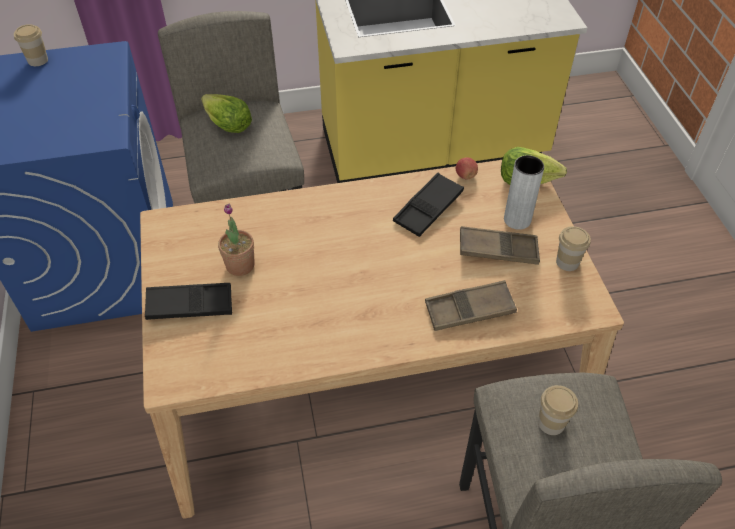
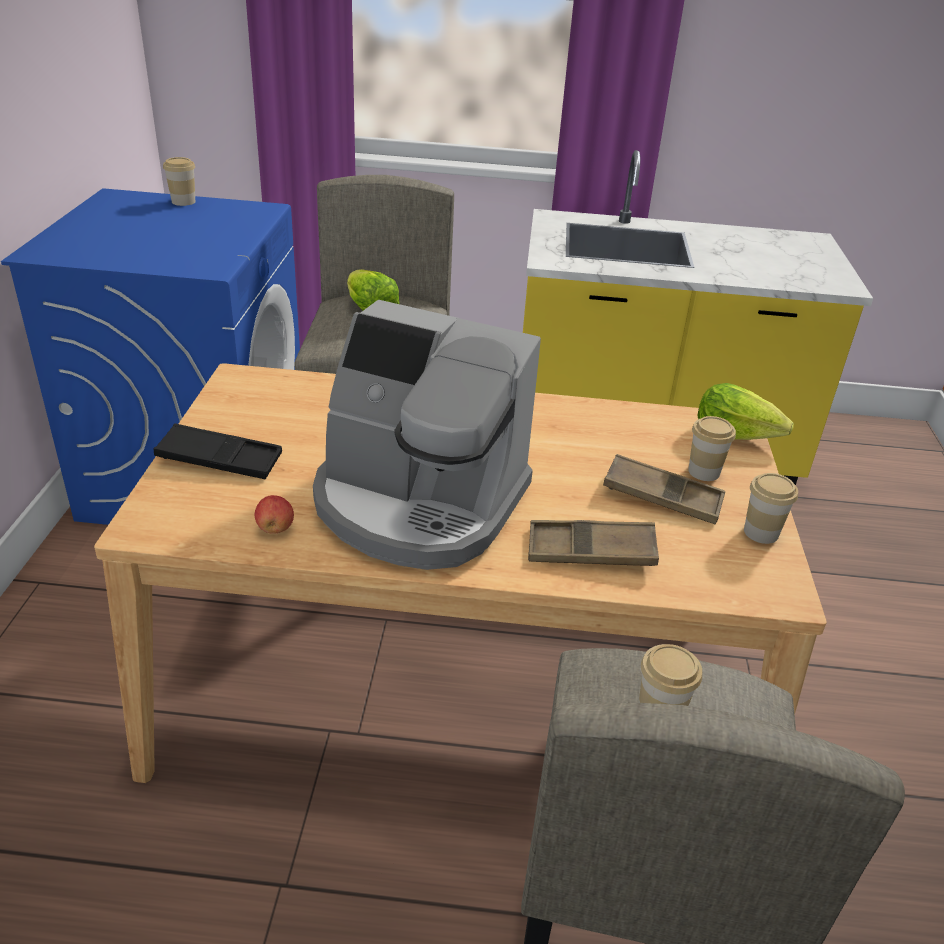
camera: 15 degrees right, 15 degrees down
potted plant [218,203,255,276] -> none
black tray [393,173,464,237] -> none
apple [456,157,478,180] -> apple moved to [255,495,294,534]
grey vase [504,155,544,230] -> cup [688,416,736,481]
none -> coffee machine [313,300,541,570]

